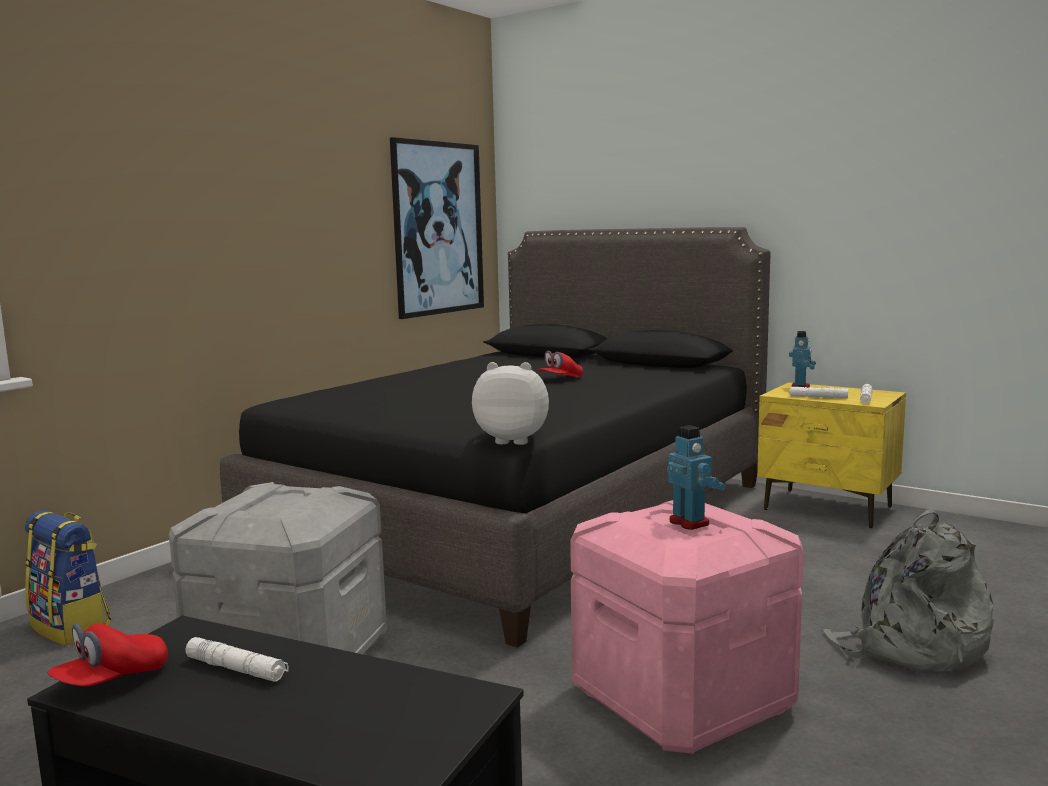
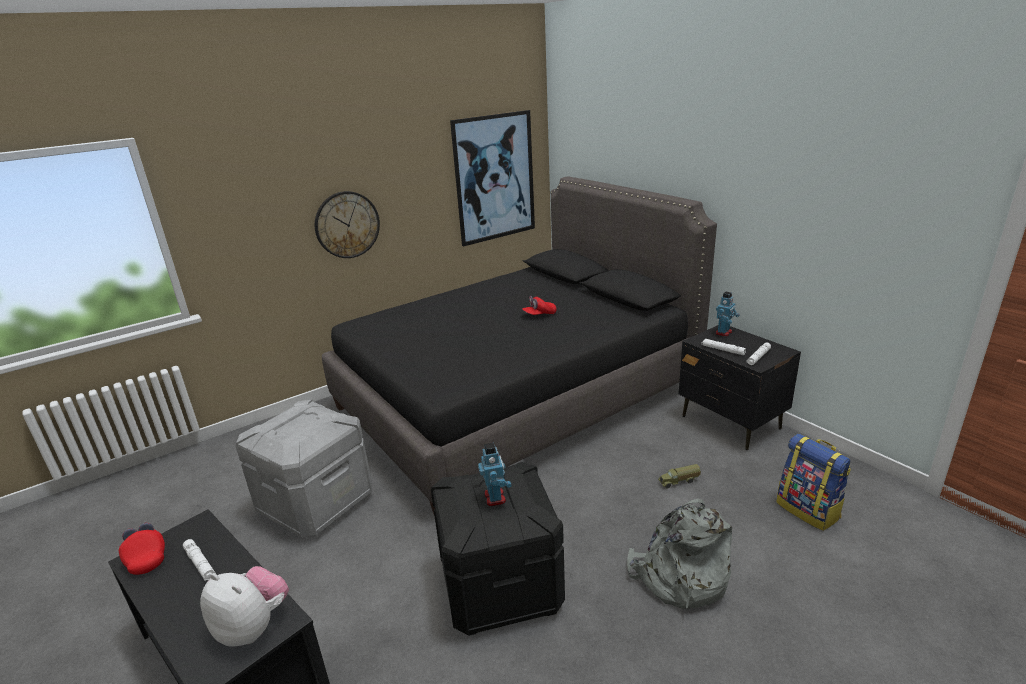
camera: 20 degrees right, 15 degrees up
backpack [25,511,111,646] -> backpack moved to [776,434,851,531]
red cap [47,623,168,686] -> red cap turned 90 degrees clockwise [119,523,165,575]
plush toy [472,362,549,445] -> plush toy moved to [200,566,289,647]
pink storage box [570,500,804,754] -> black storage box [431,462,565,636]
yellow nightstand [757,382,906,528] -> black nightstand [679,325,801,450]
none -> wall clock [315,191,380,258]
none -> toy truck [658,464,701,489]

